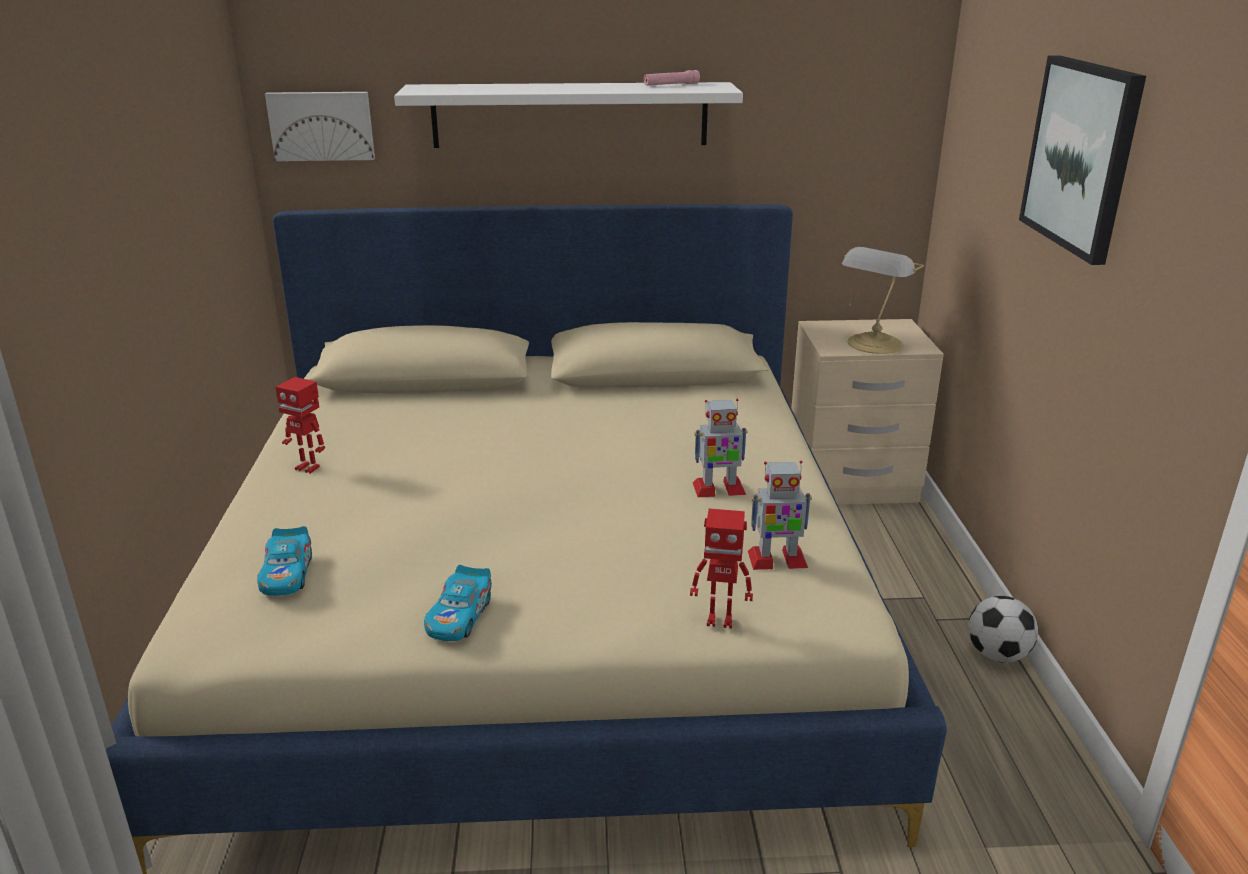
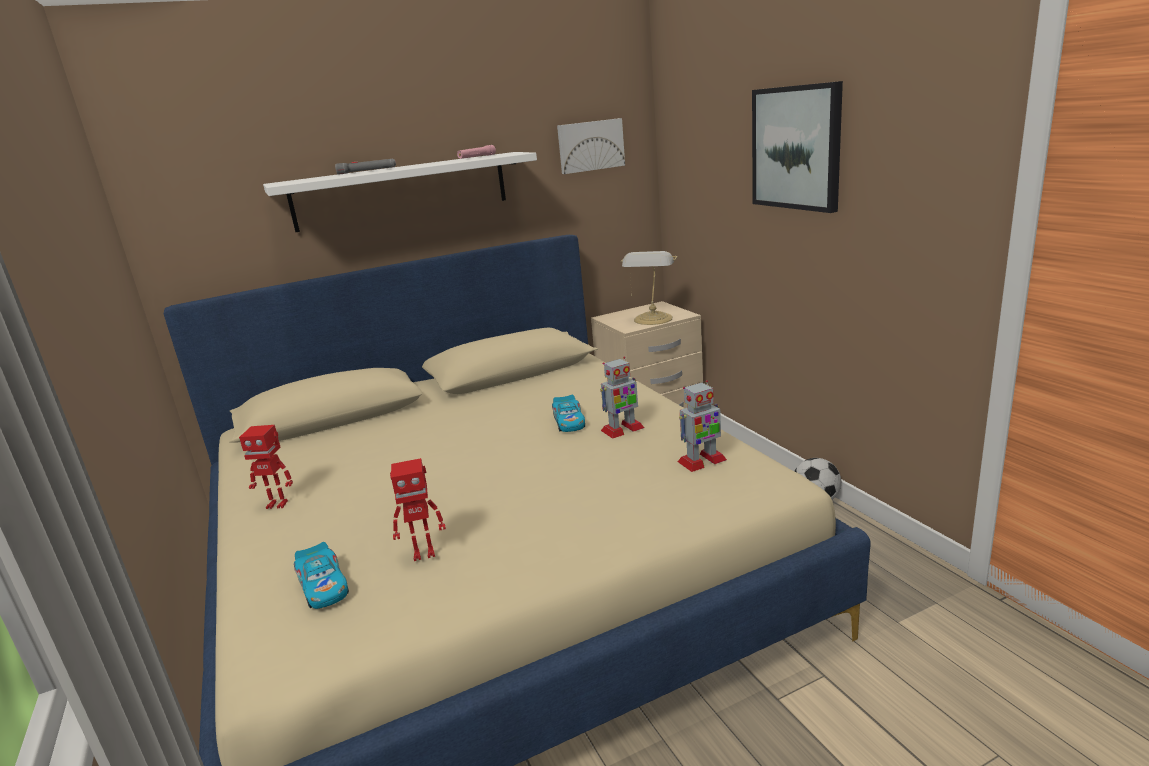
camera: 20 degrees left, 5 degrees down
picture [265,92,375,161] -> picture moved to [557,118,625,174]
toy car [424,565,492,641] -> toy car moved to [552,395,585,432]
toy robot [690,509,753,628] -> toy robot moved to [390,458,446,561]
none -> grey flashlight [335,159,396,175]

